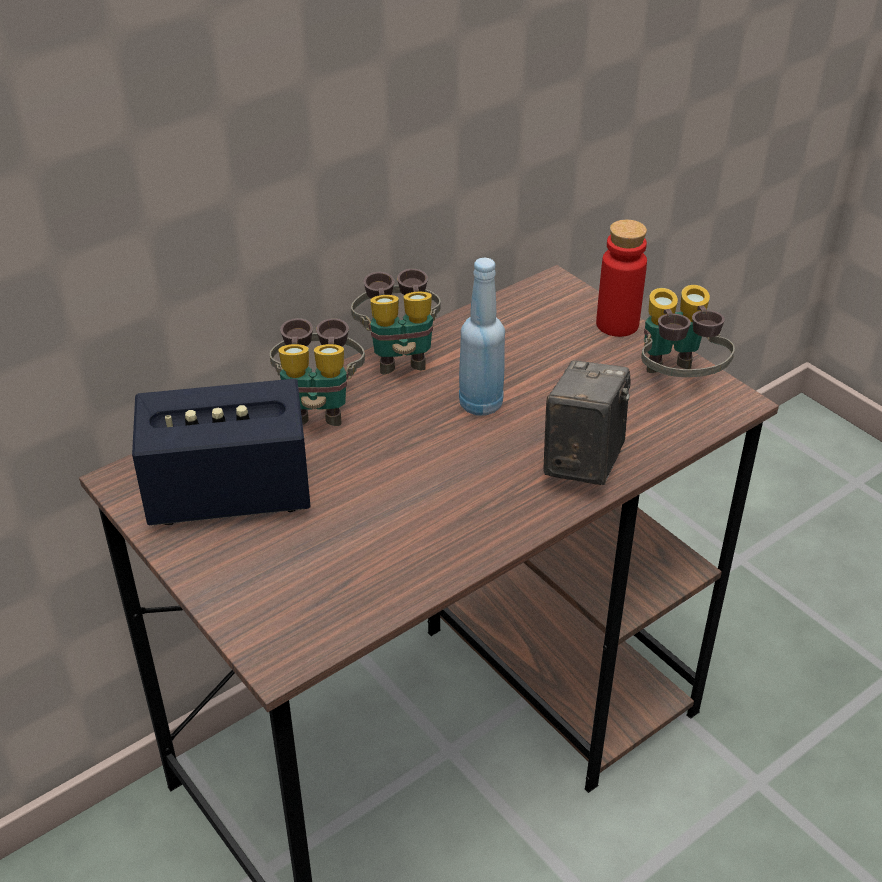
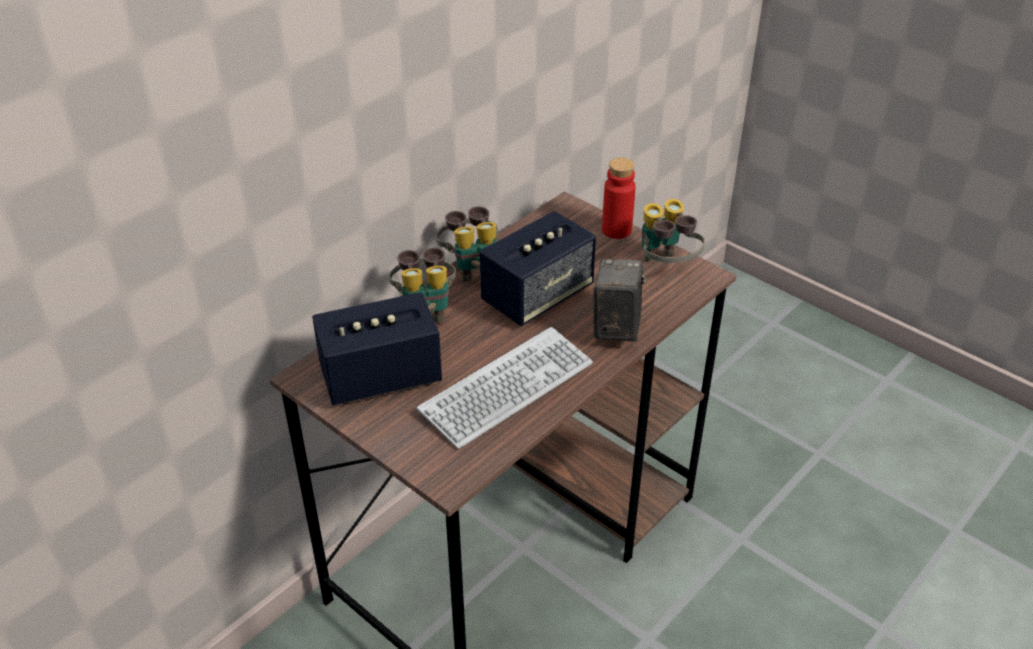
camera: 10 degrees left, 0 degrees up
blue bottle [459,258,505,416] -> speaker [480,211,596,326]
none -> keyboard [417,327,593,449]

